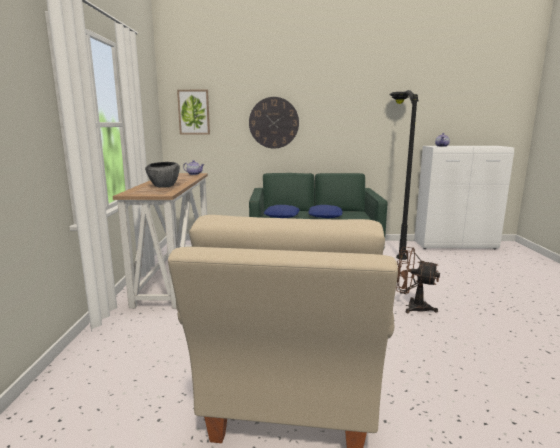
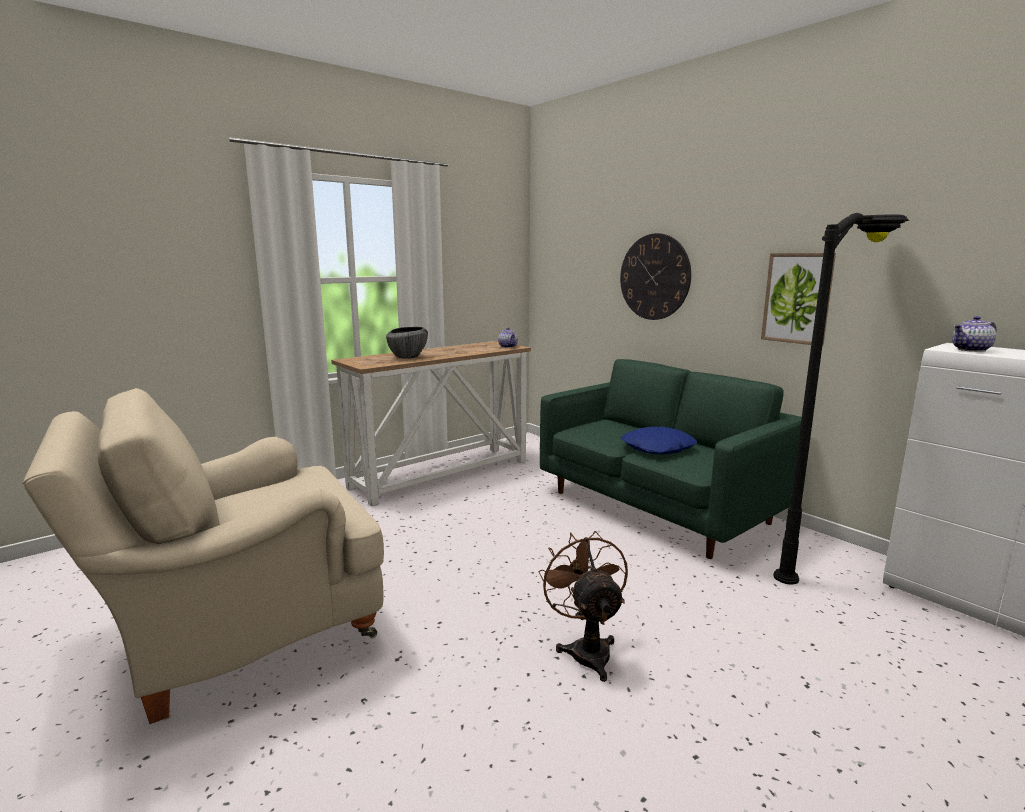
camera: 50 degrees right, 0 degrees up
picture [177,90,210,135] -> picture moved to [761,253,836,346]
blue pillow [264,205,300,218] -> none

